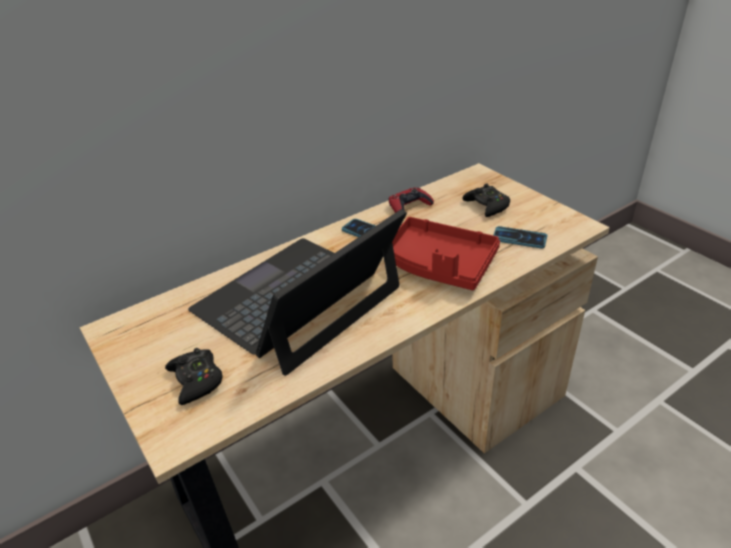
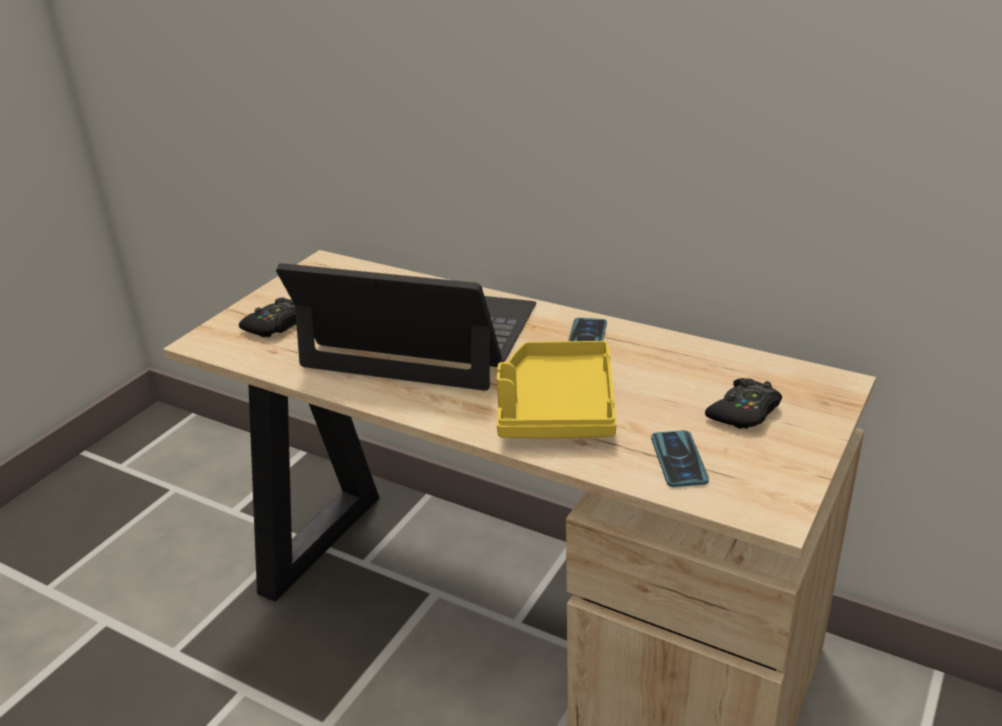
camera: 65 degrees right, 5 degrees down
red game controller [388,188,434,213] -> none
red tray [392,217,500,290] -> yellow tray [497,341,617,438]

